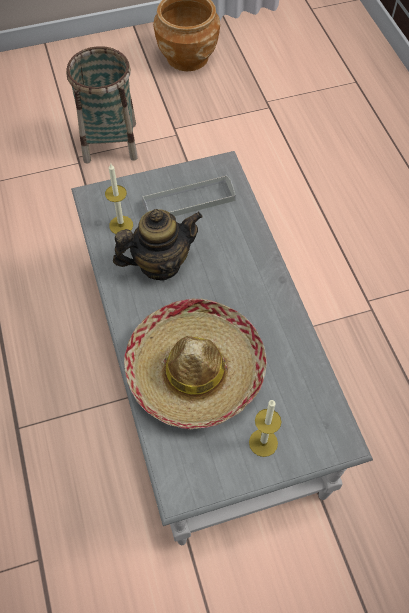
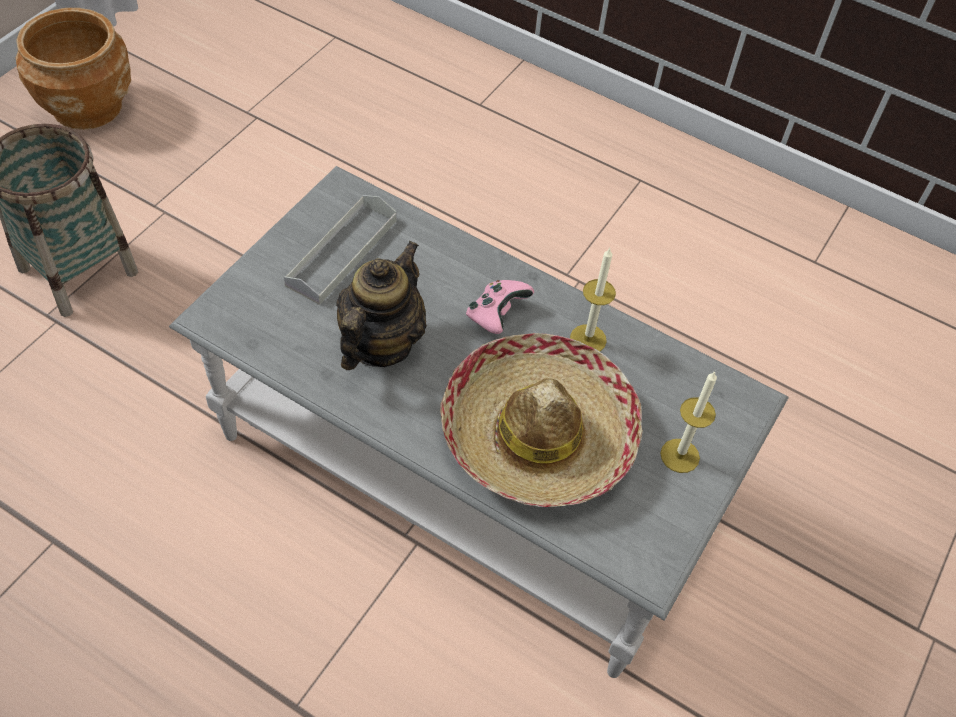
camera: 45 degrees left, 5 degrees down
candle [105,164,133,234] -> candle moved to [570,247,616,352]
none -> pink game controller [466,280,534,334]

